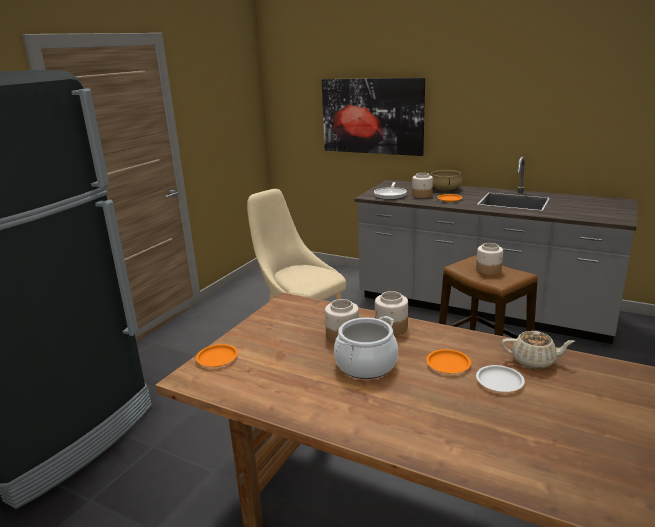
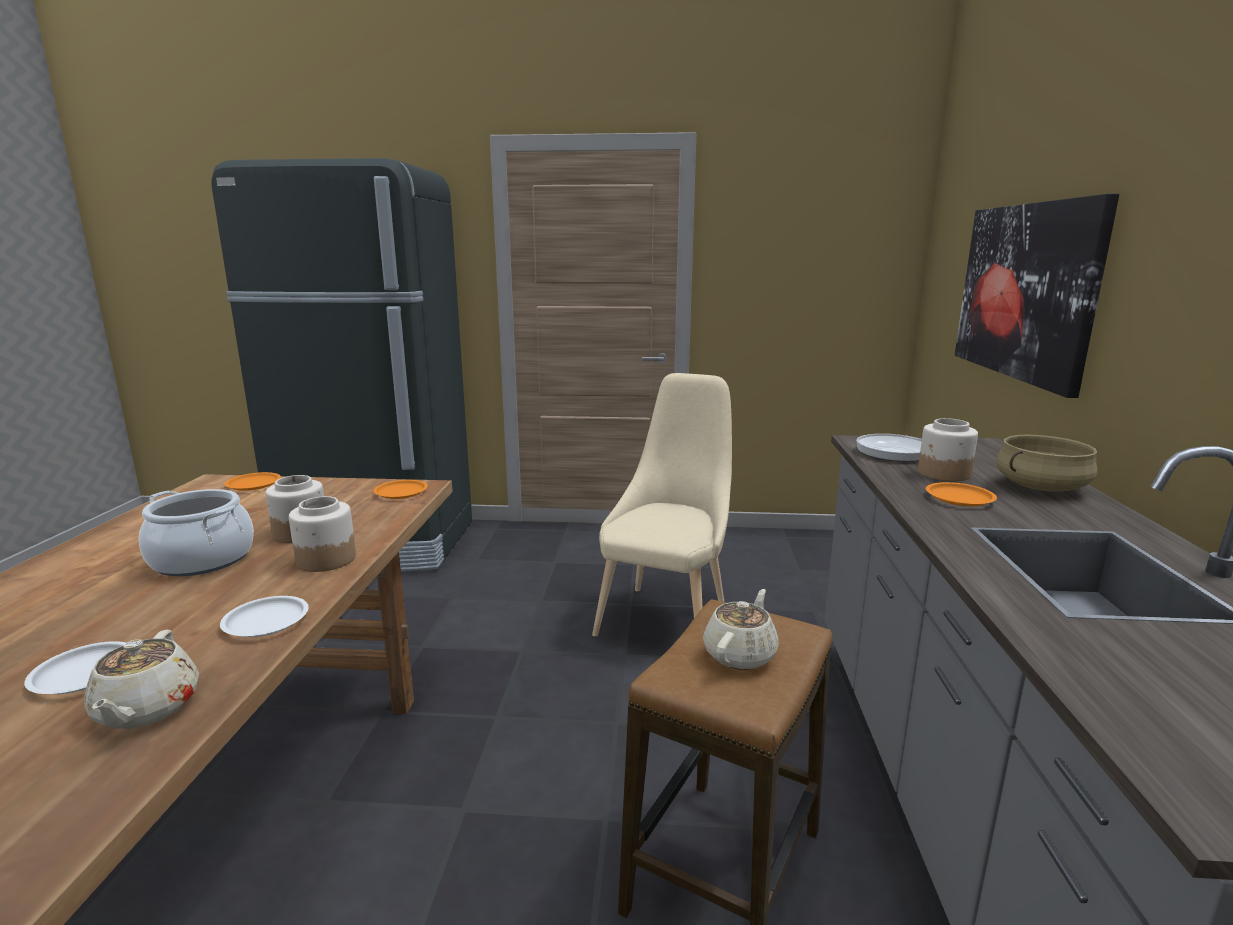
camera: 65 degrees right, 5 degrees down
orange plate [426,349,471,373] -> orange plate moved to [373,480,428,499]
jar [476,243,503,275] -> beige teapot [703,589,779,670]
none -> white plate [220,596,309,637]

